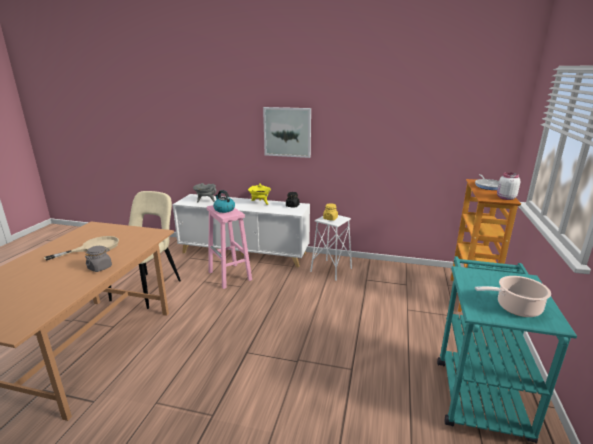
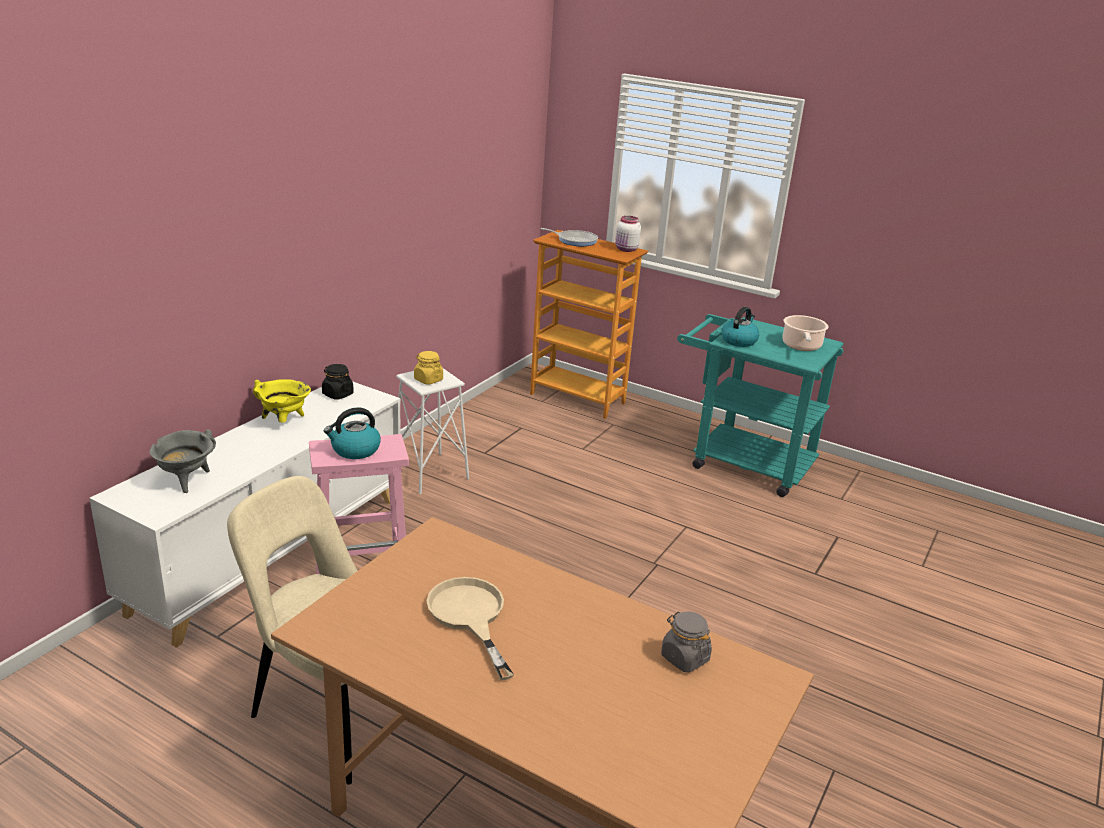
camera: 75 degrees left, 5 degrees up
grey jar [85,246,112,272] -> grey jar moved to [661,612,712,672]
picture [263,107,311,158] -> none
none -> kettle [721,307,759,347]

